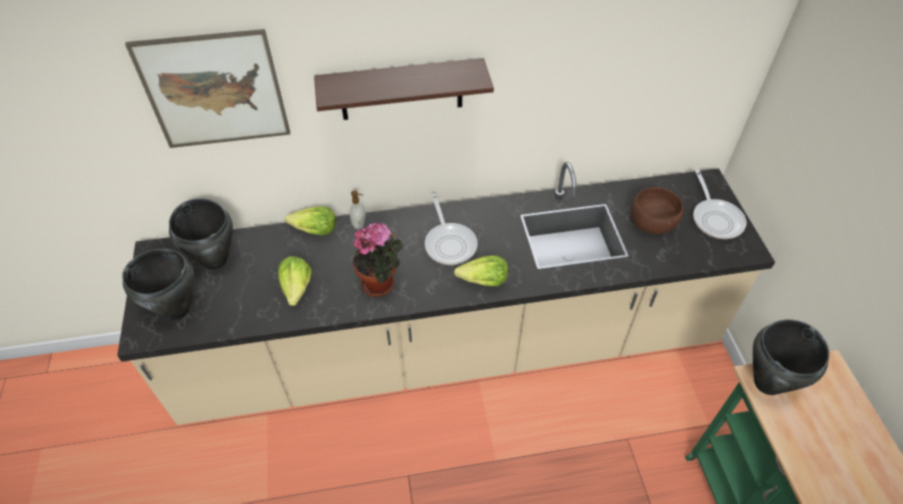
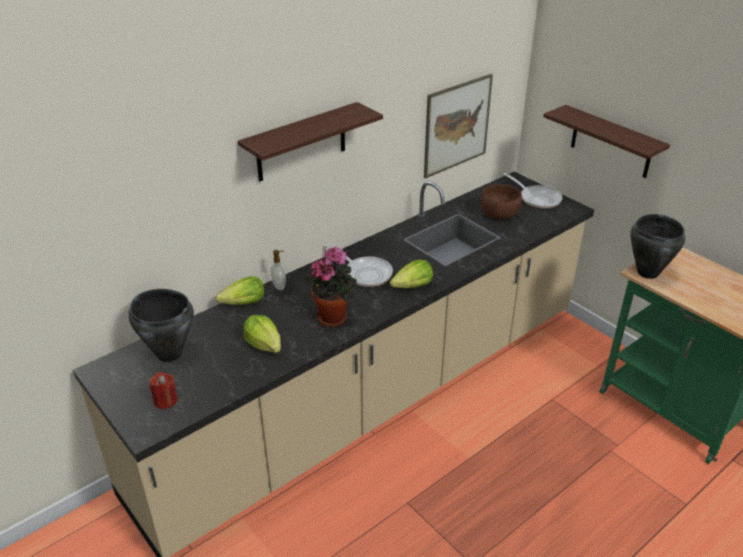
camera: 30 degrees left, 15 degrees down
black cooking pot [122,249,194,320] -> red candle [150,372,178,409]
picture [125,29,290,148] -> picture moved to [424,74,493,178]
none -> shelf [543,105,670,178]

